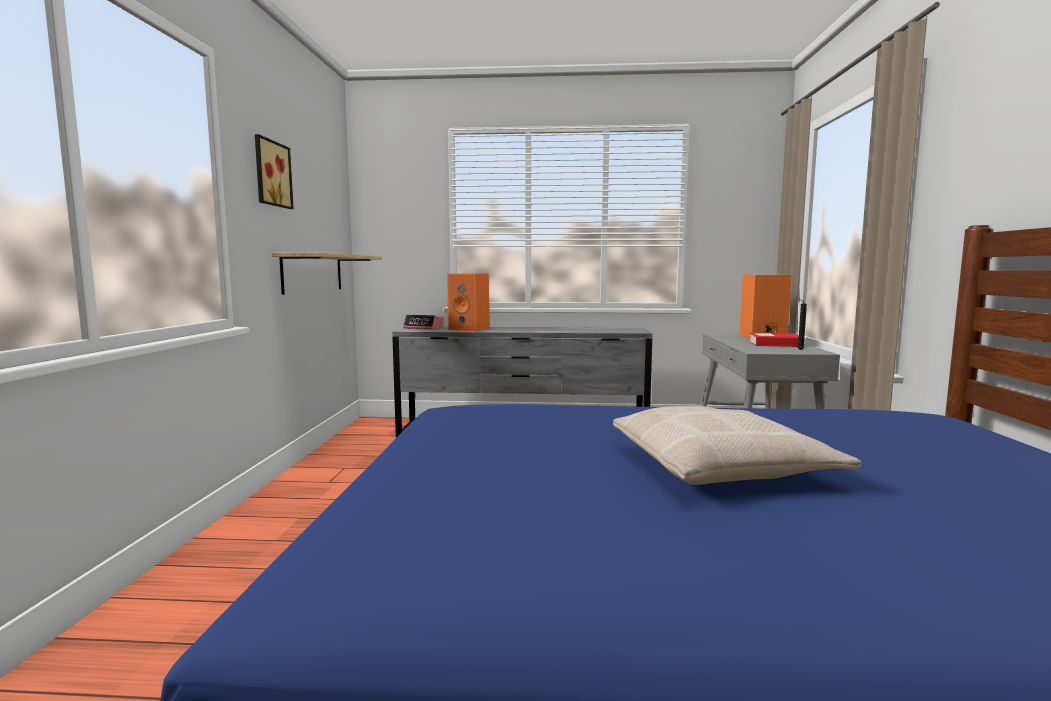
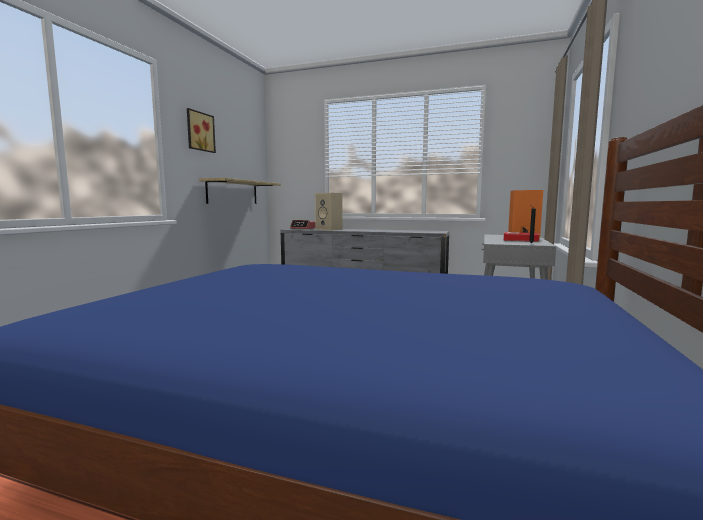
camera: 15 degrees right, 0 degrees up
orange speaker [447,273,489,331] -> beige speaker [315,193,343,230]
beige pillow [613,406,861,485] -> none

